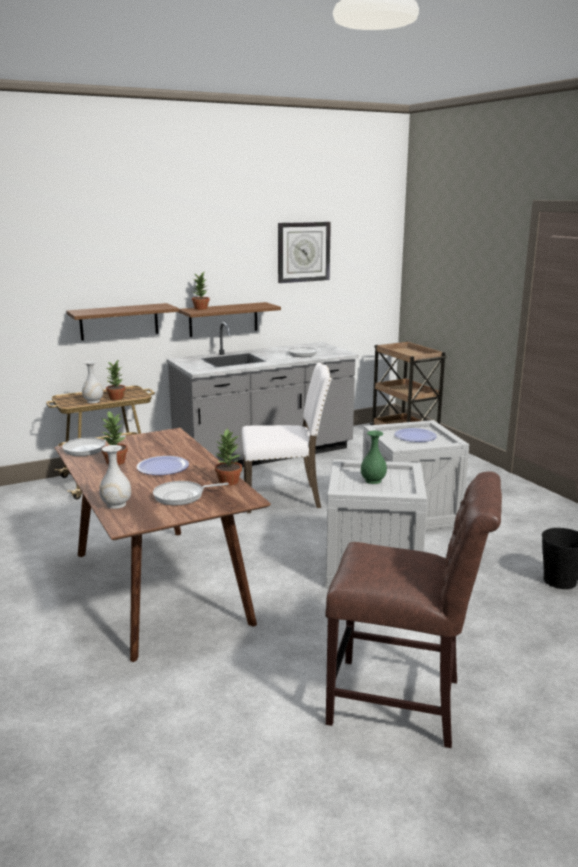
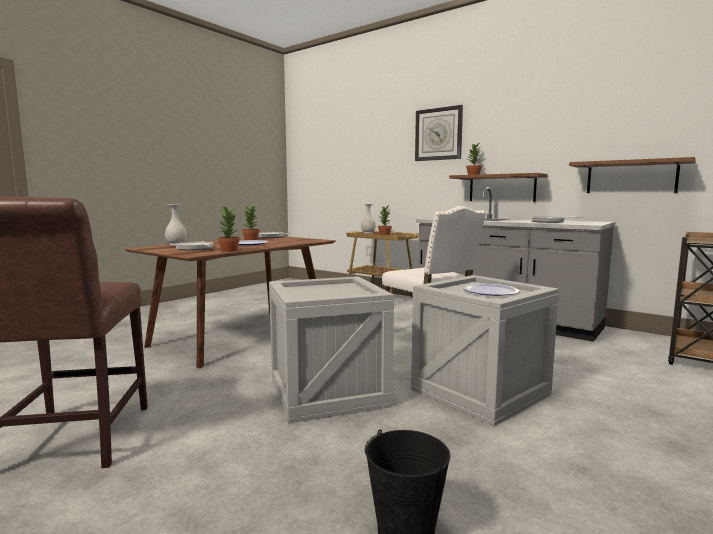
camera: 65 degrees right, 10 degrees down
brown shelf [66,303,179,341] -> brown shelf moved to [569,157,696,193]
wall clock [278,222,331,283] -> wall clock moved to [415,105,463,161]
green vase [361,431,387,484] -> none

